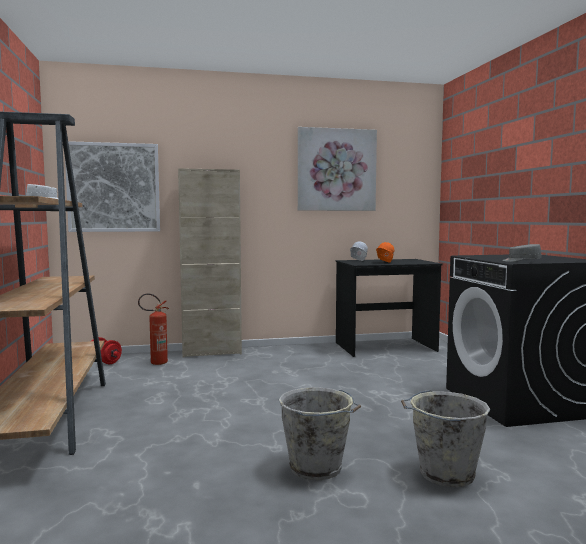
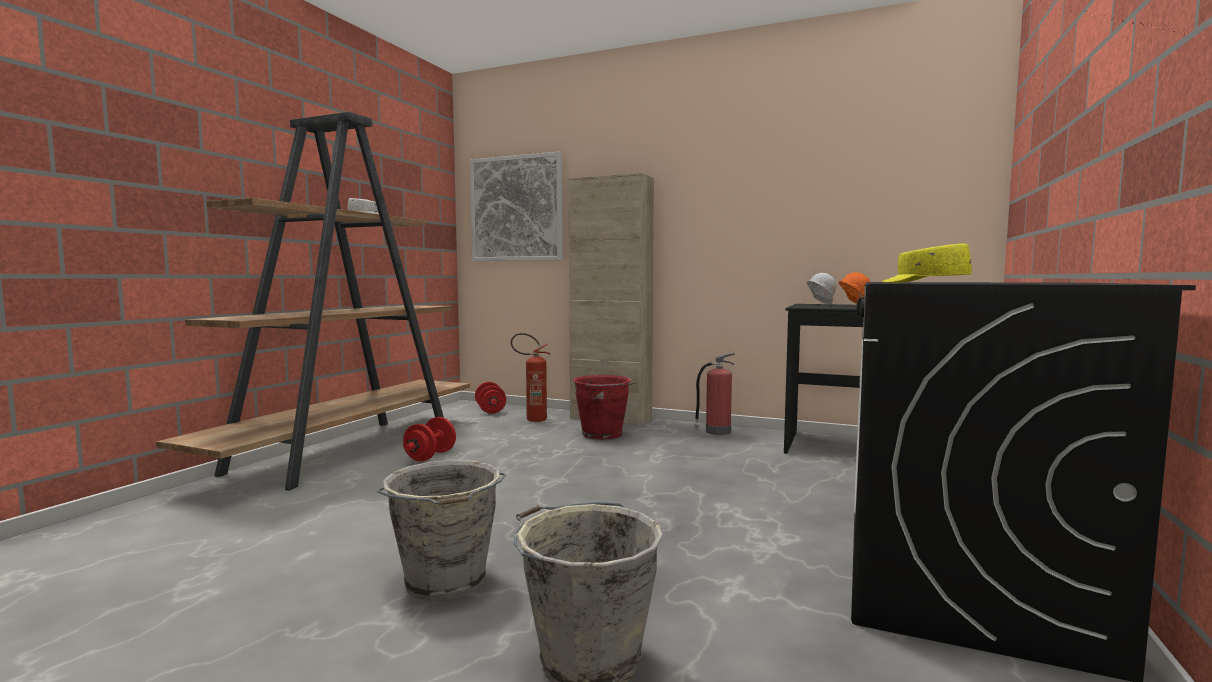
camera: 35 degrees right, 0 degrees up
picture [298,127,377,211] -> none
grey cap [502,244,542,262] -> yellow cap [882,244,972,283]
none -> red dumbbell [403,417,456,462]
none -> red bucket [573,375,636,440]
none -> fire extinguisher [694,353,735,435]

